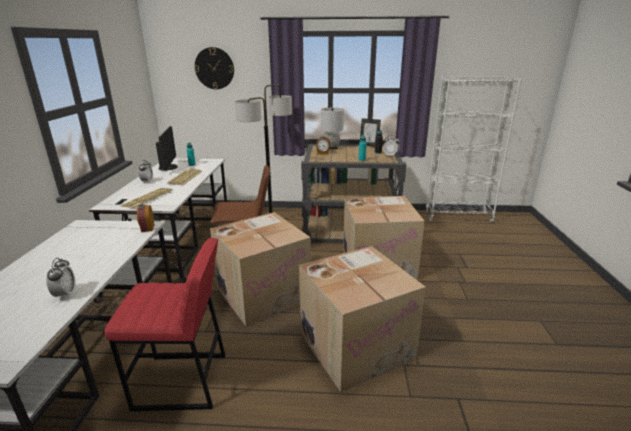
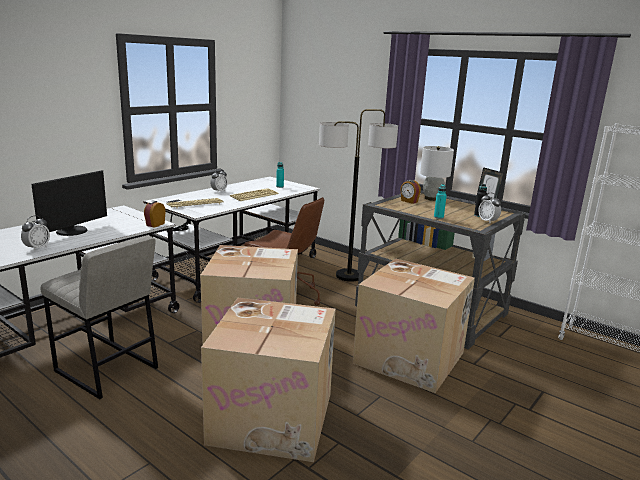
camera: 35 degrees right, 5 degrees down
red chair [105,238,225,411] -> grey chair [41,235,158,399]
monitor [156,126,178,171] -> monitor moved to [31,170,107,236]
wall clock [194,47,234,89] -> none

